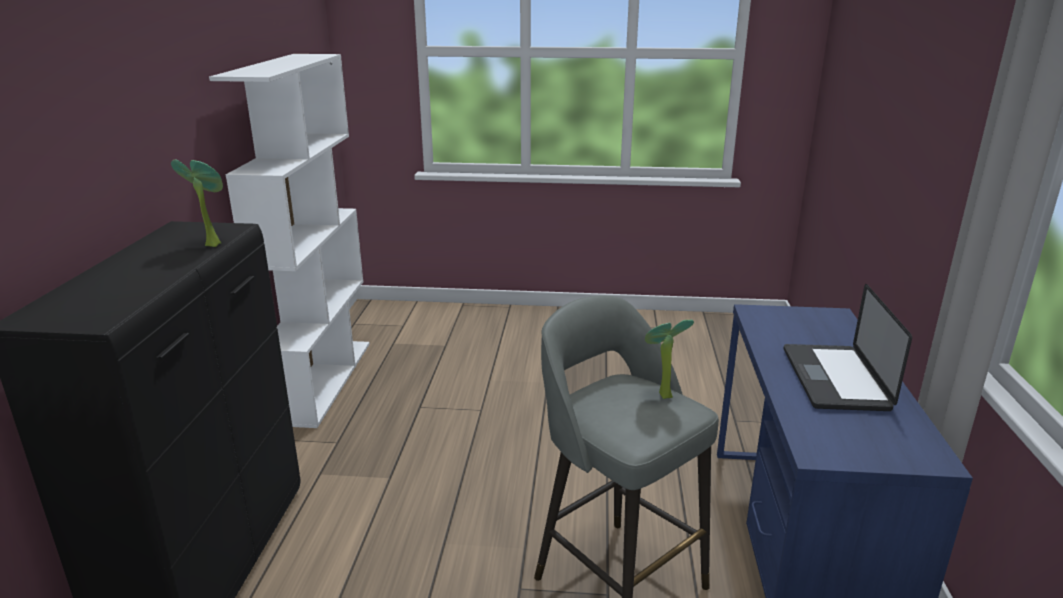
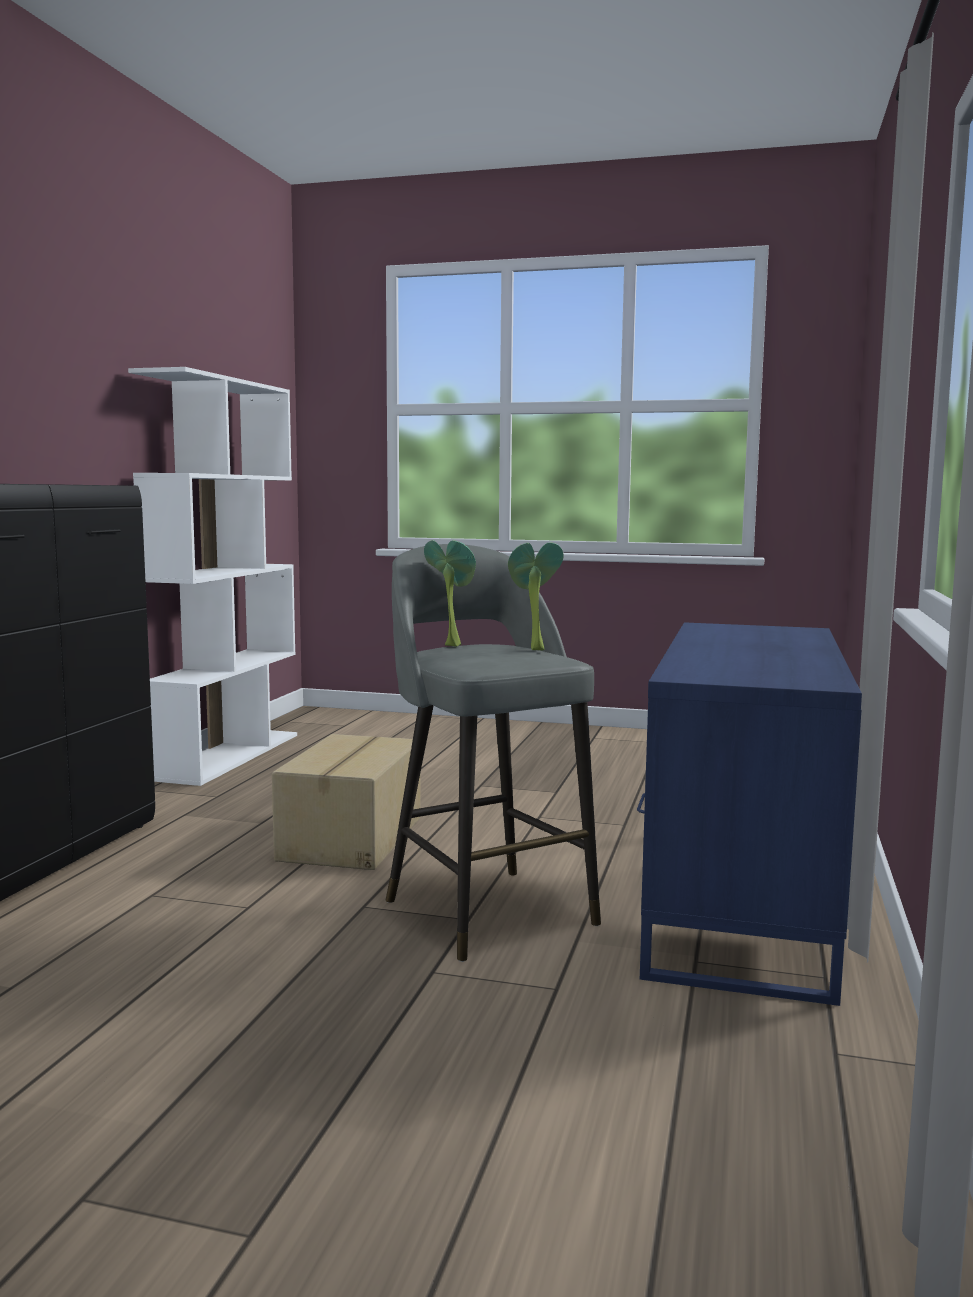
camera: 10 degrees right, 15 degrees down
potted plant [171,159,223,247] -> potted plant moved to [424,540,476,647]
laptop [784,284,912,411] -> none
none -> cardboard box [272,734,421,870]

